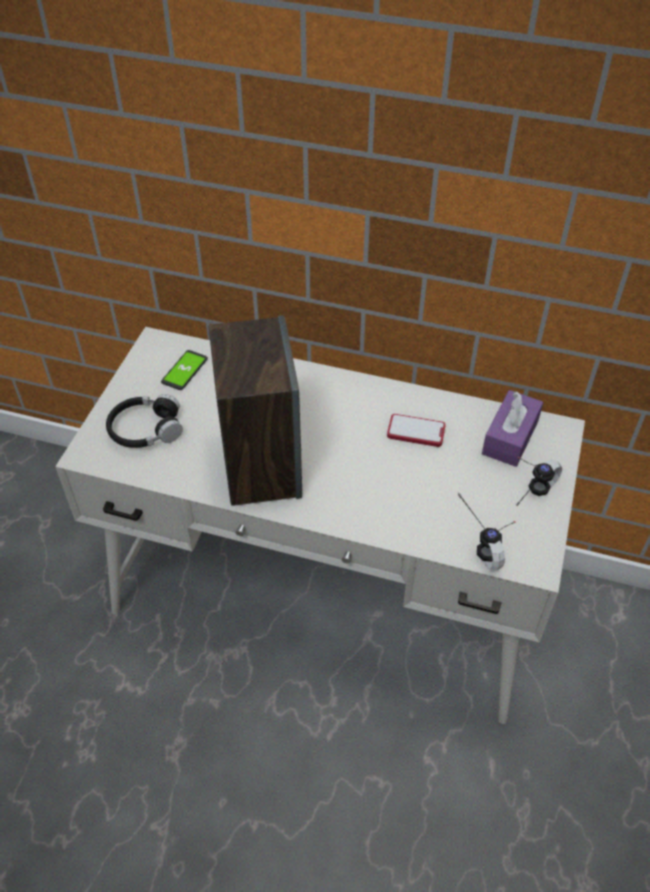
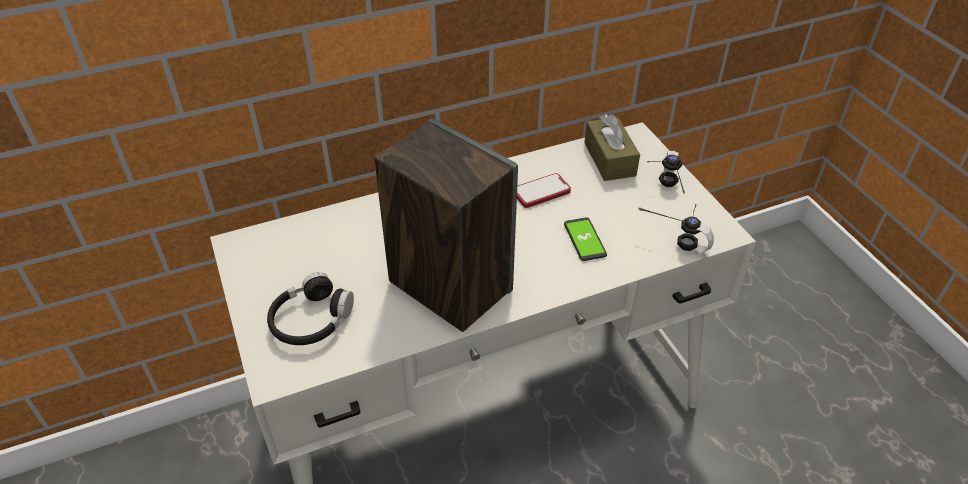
camera: 40 degrees left, 5 degrees down
phone [161,350,208,390] -> phone moved to [564,218,607,261]
purple tissue box [482,390,543,467] -> brown tissue box [584,114,640,181]

